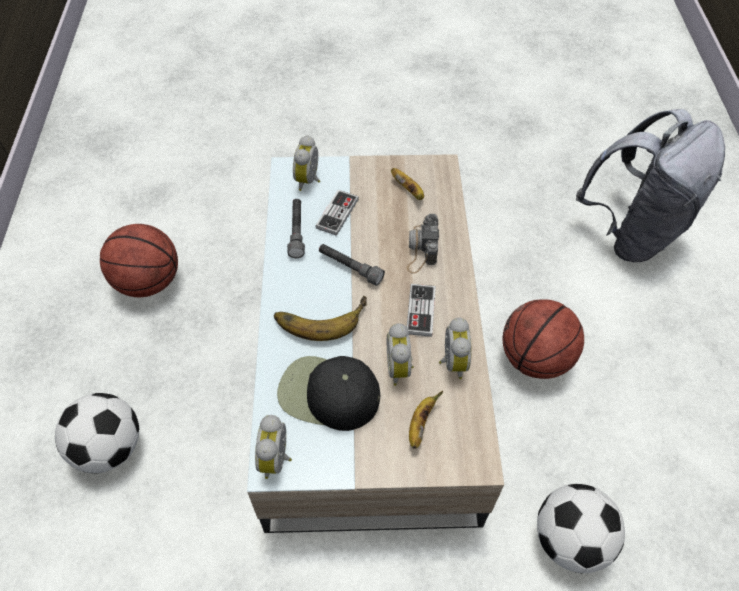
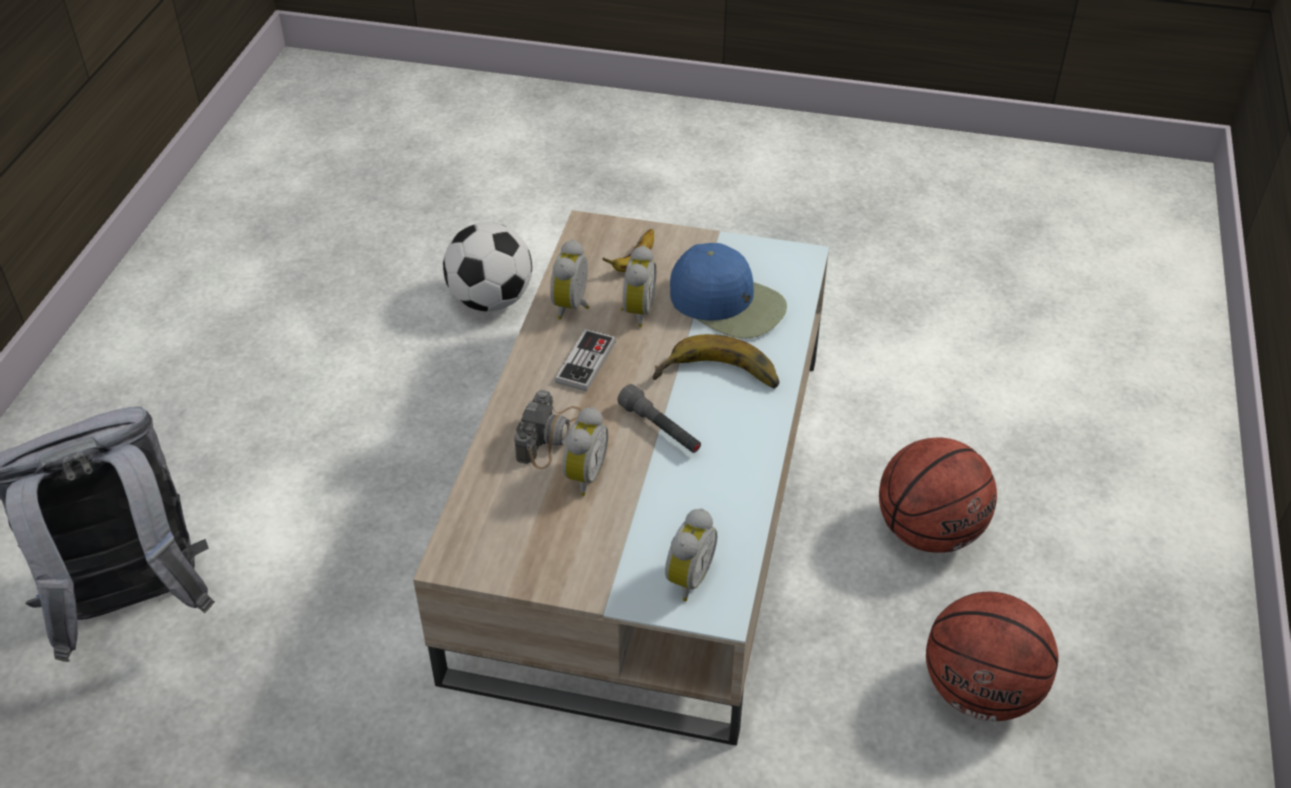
camera: 165 degrees left, 10 degrees down
football [55,393,139,473] -> none
alarm clock [255,415,292,479] -> alarm clock moved to [562,407,608,496]
black cap [277,356,380,431] -> blue cap [670,243,787,339]
grey flashlight [287,199,305,258] -> none
game controller [315,190,359,236] -> none
banana [391,168,424,200] -> none
basketball [503,299,584,379] -> basketball moved to [879,437,997,553]

